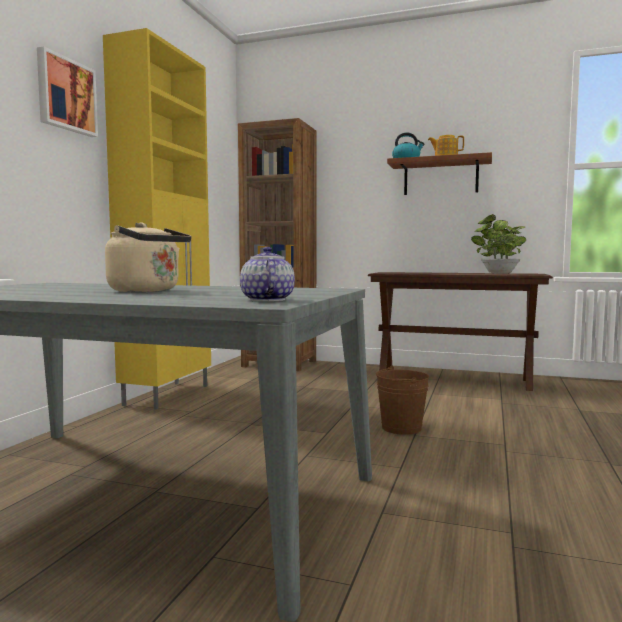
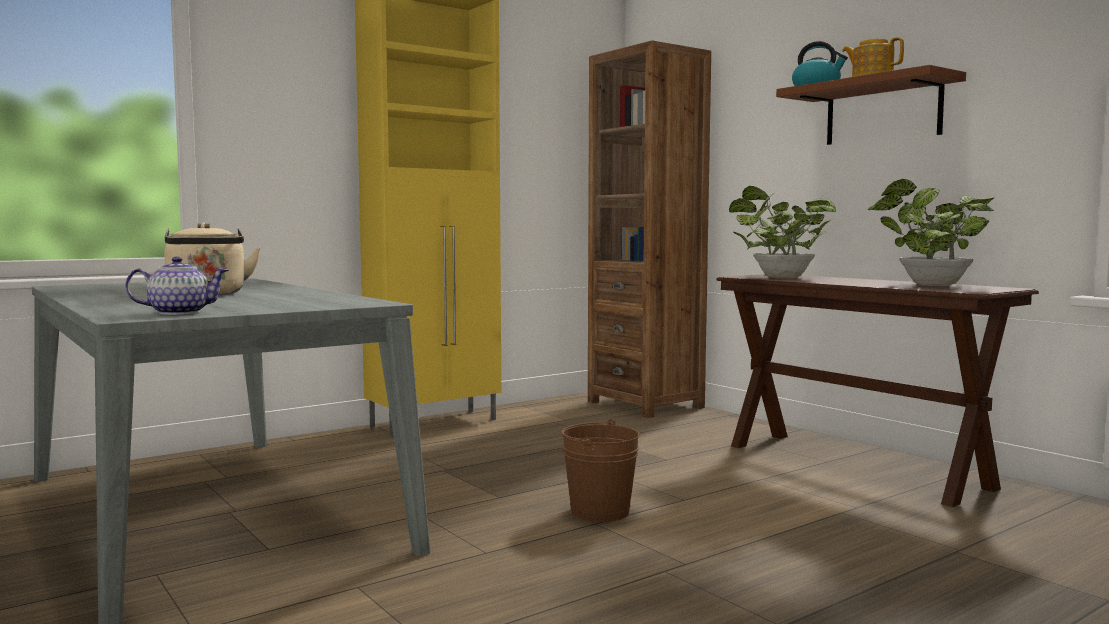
camera: 35 degrees right, 0 degrees up
picture [37,46,98,137] -> none
teapot [240,247,295,301] -> teapot turned 45 degrees clockwise [125,257,229,315]
none -> potted plant [729,186,836,279]

